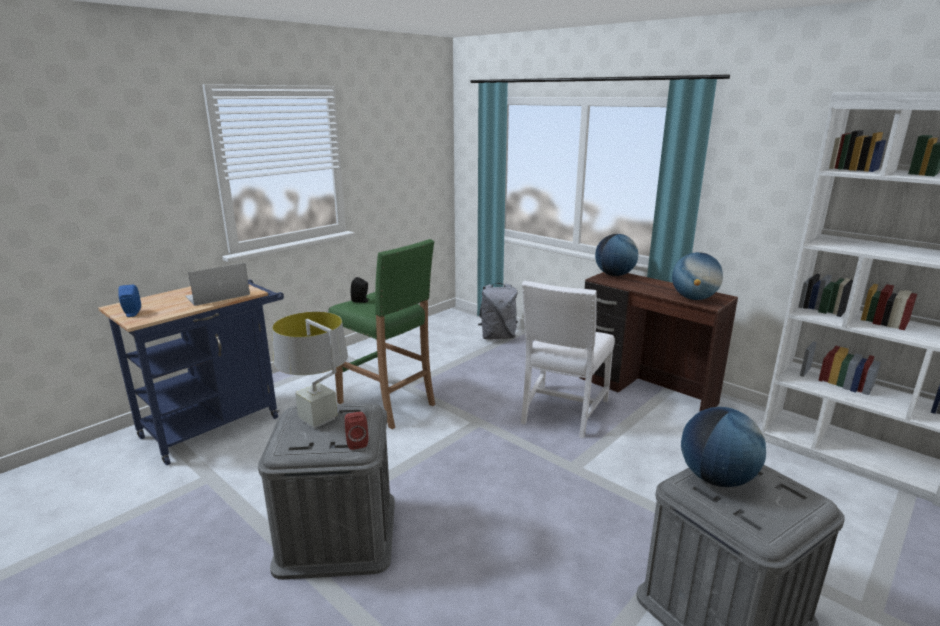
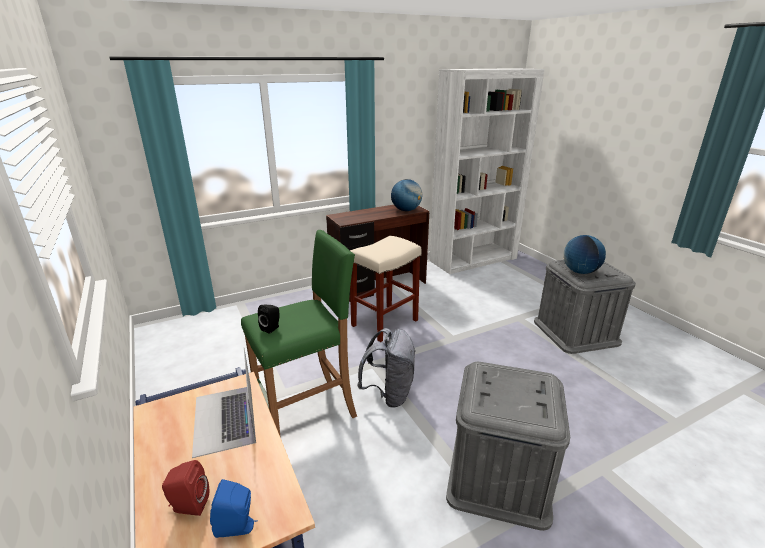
camera: 70 degrees left, 5 degrees up
grey table lamp [272,312,348,429] -> none
red speaker [345,412,368,450] -> red speaker moved to [162,460,209,516]
grey backpack [478,283,518,339] -> grey backpack moved to [357,328,415,408]
white chair [521,281,615,439] -> beige stool [350,236,421,342]
globe [595,234,638,276] -> none

